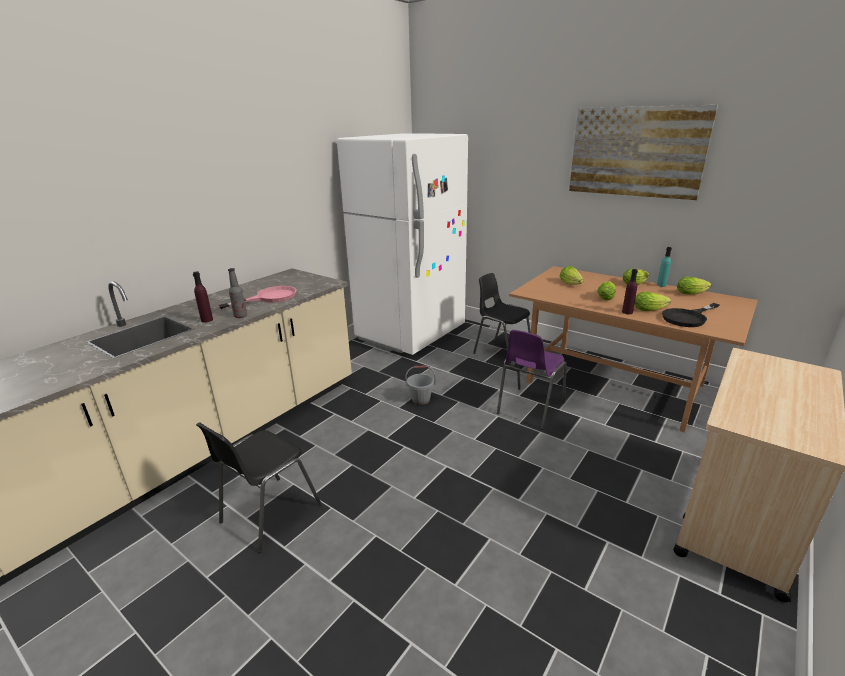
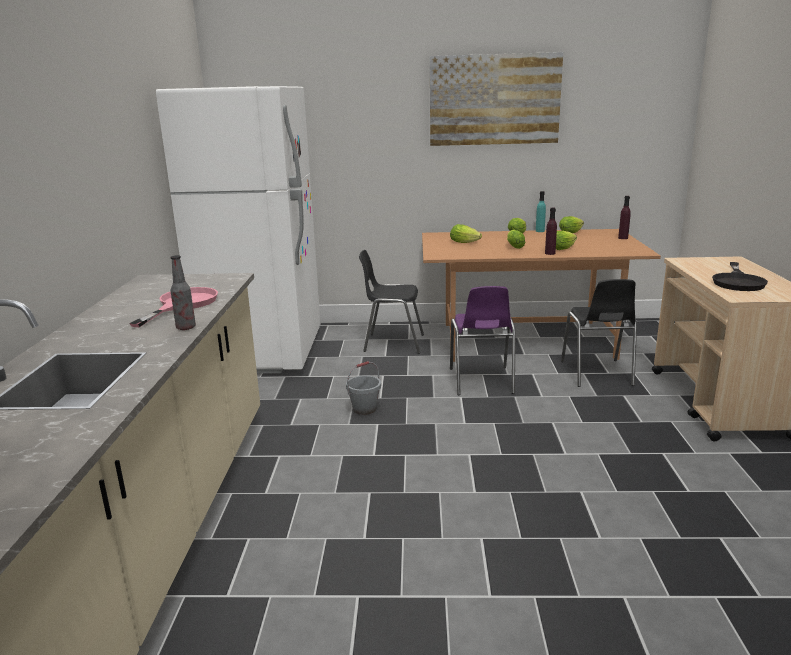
camera: 35 degrees left, 5 degrees down
purple bottle [193,271,213,323] -> purple bottle moved to [618,196,631,239]
black chair [196,422,322,553] -> black chair moved to [561,279,637,387]
black frying pan [662,303,719,327] -> black frying pan moved to [712,262,768,291]

